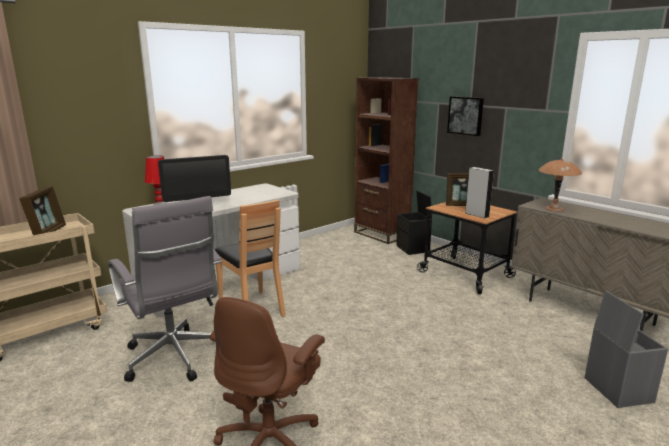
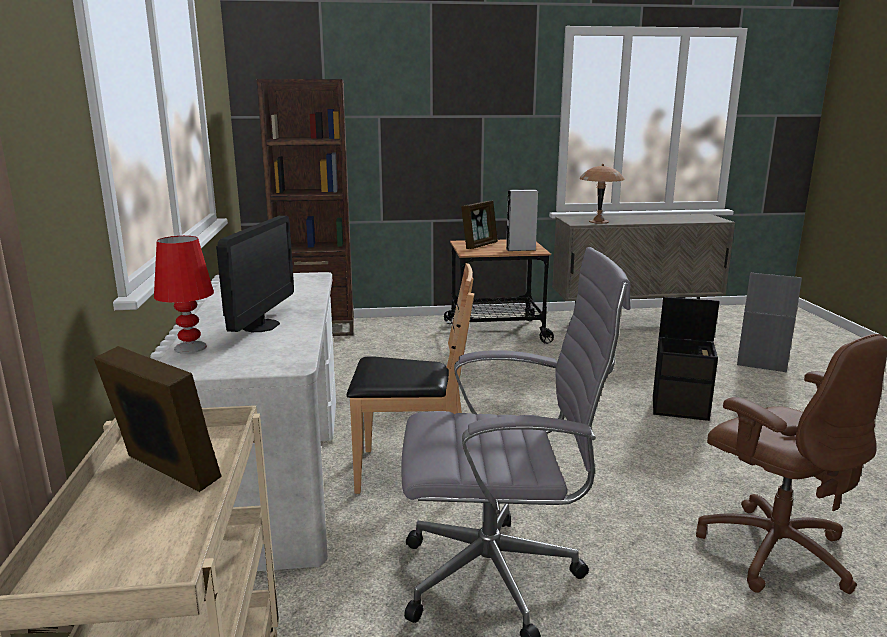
camera: 55 degrees left, 0 degrees up
black storage box [396,191,432,255] -> black storage box moved to [653,297,720,421]
picture [447,96,484,136] -> none

